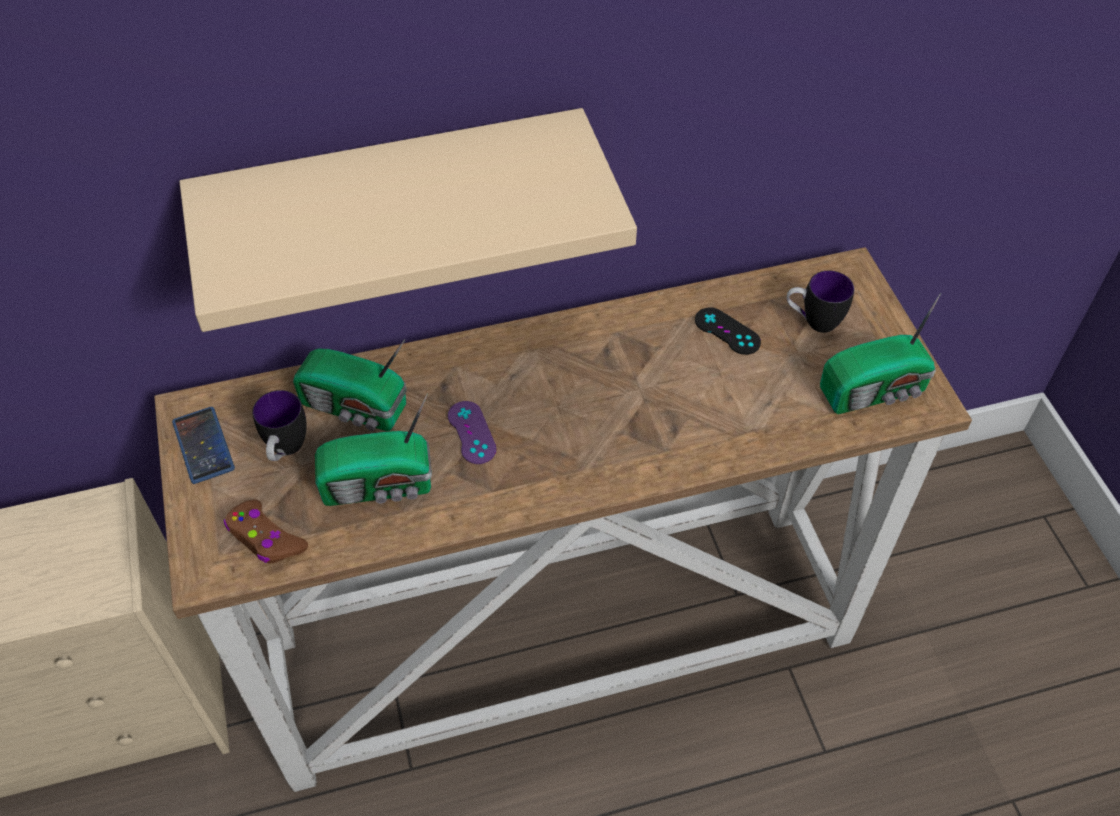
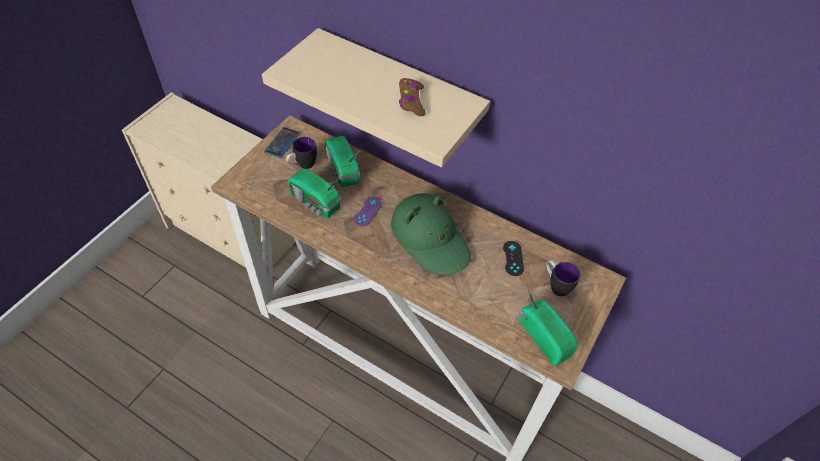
camera: 45 degrees right, 0 degrees up
brown game controller [224,499,308,564] -> brown game controller moved to [399,78,426,116]
radio [820,293,941,414] -> radio turned 150 degrees counterclockwise [519,285,578,366]
none -> green hat [391,193,471,275]

